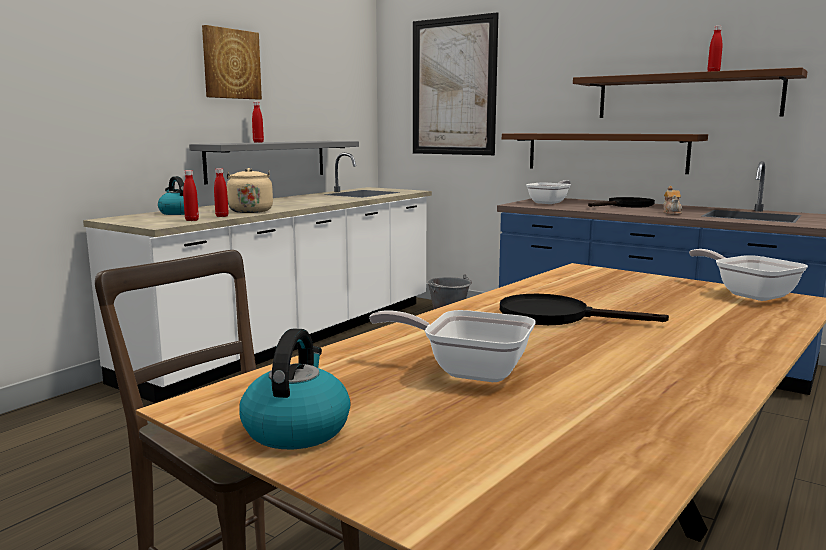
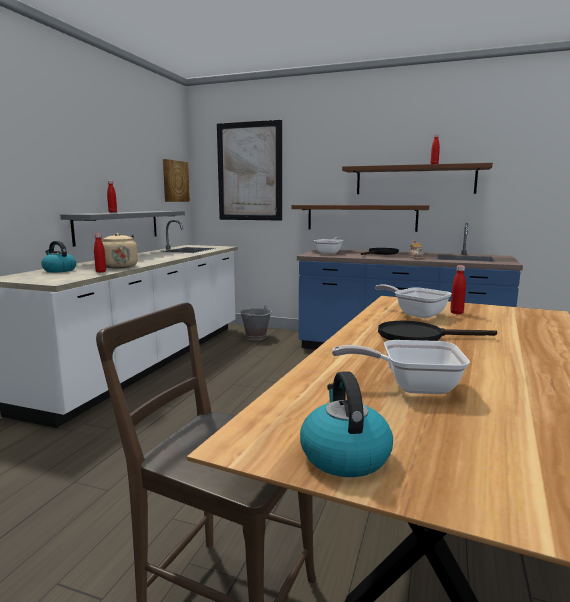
camera: 15 degrees left, 0 degrees up
red bottle [183,170,199,221] -> red bottle moved to [450,265,466,314]
picture [202,25,262,99] -> picture moved to [163,159,190,202]
frying pan [689,249,808,301] -> frying pan moved to [375,284,452,318]

